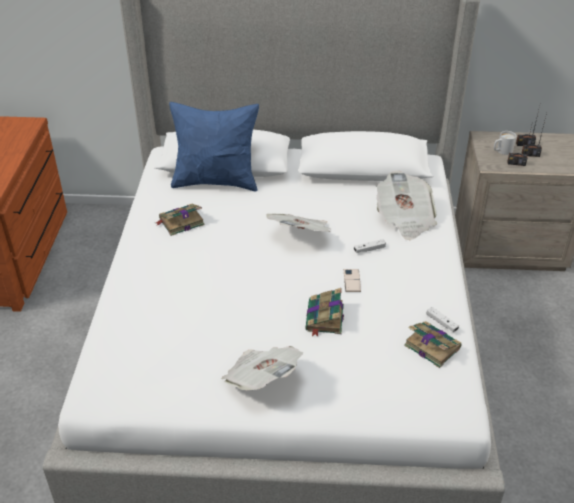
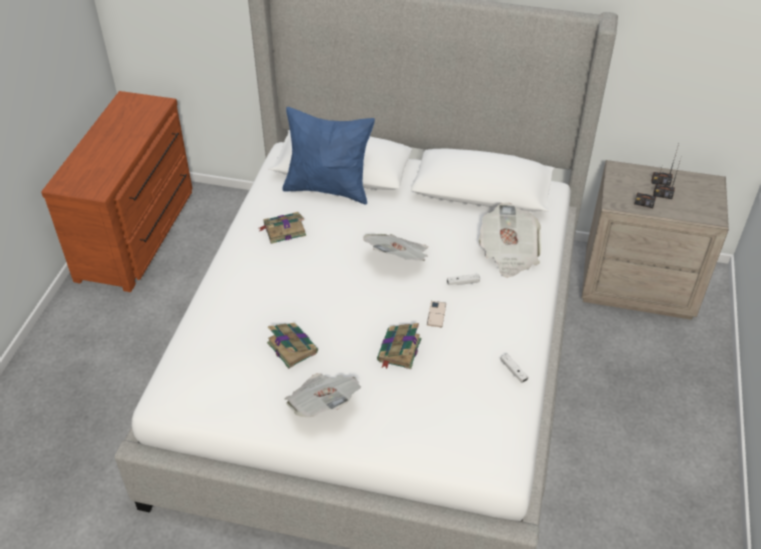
camera: 10 degrees right, 5 degrees up
book [404,321,462,368] -> book moved to [267,323,318,369]
white mug [494,131,516,155] -> none

